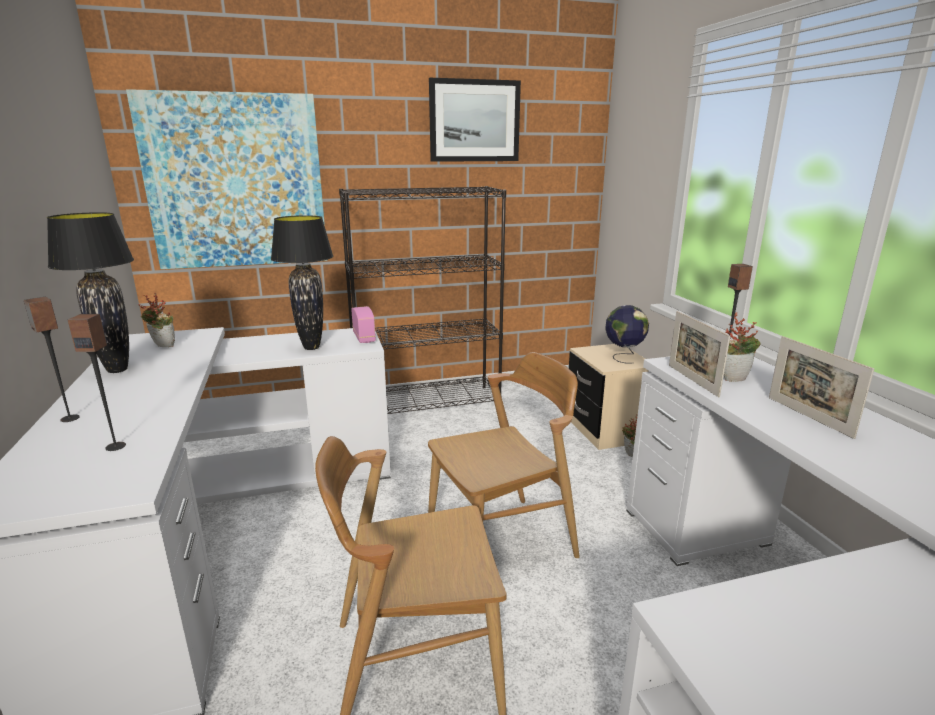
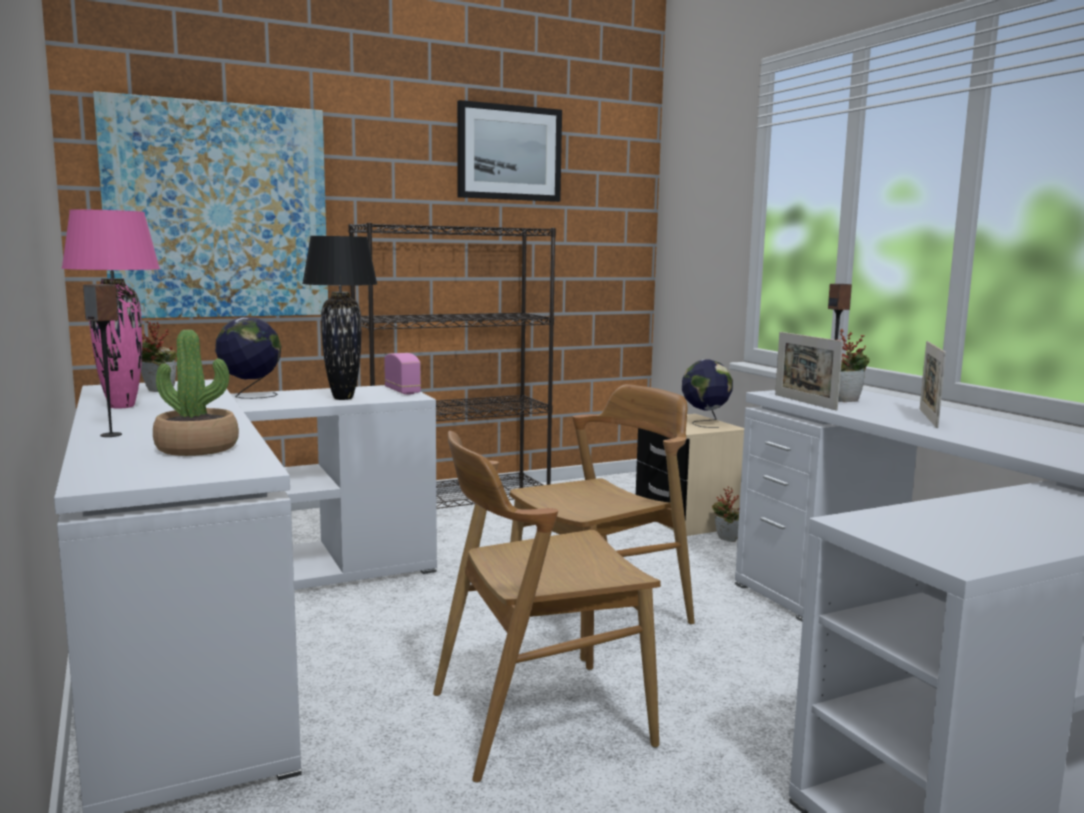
camera: 10 degrees left, 10 degrees down
black table lamp [47,212,134,373] -> pink table lamp [61,209,160,409]
speaker [68,314,126,451] -> potted plant [153,330,239,456]
picture frame [769,336,874,439] -> picture frame turned 45 degrees clockwise [920,341,946,428]
none -> globe [215,317,281,399]

